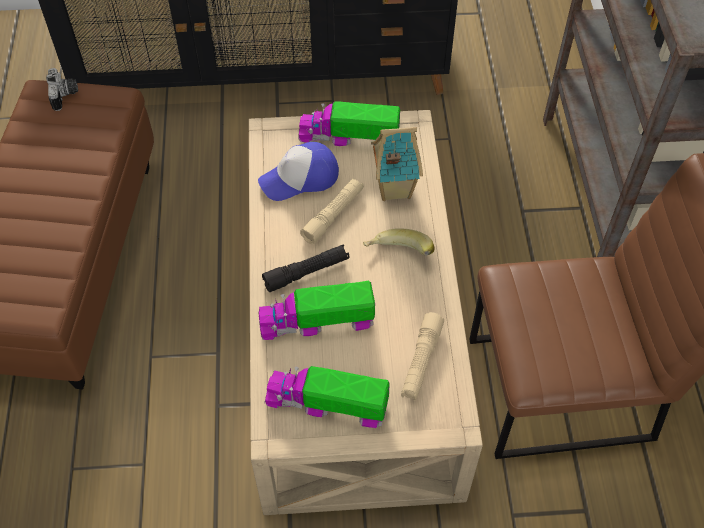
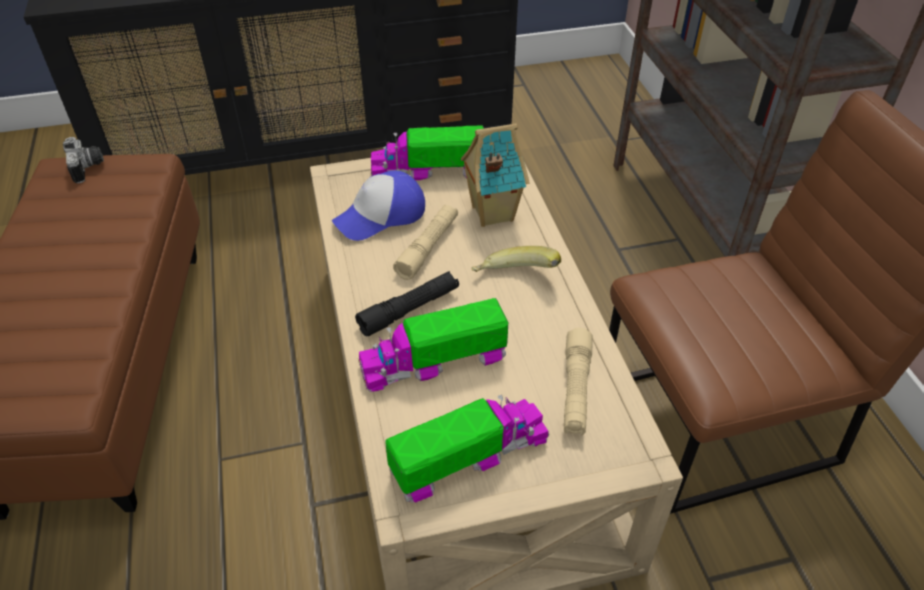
camera: 10 degrees left, 10 degrees down
toy truck [264,366,390,428] -> toy truck turned 150 degrees clockwise [385,395,549,503]

